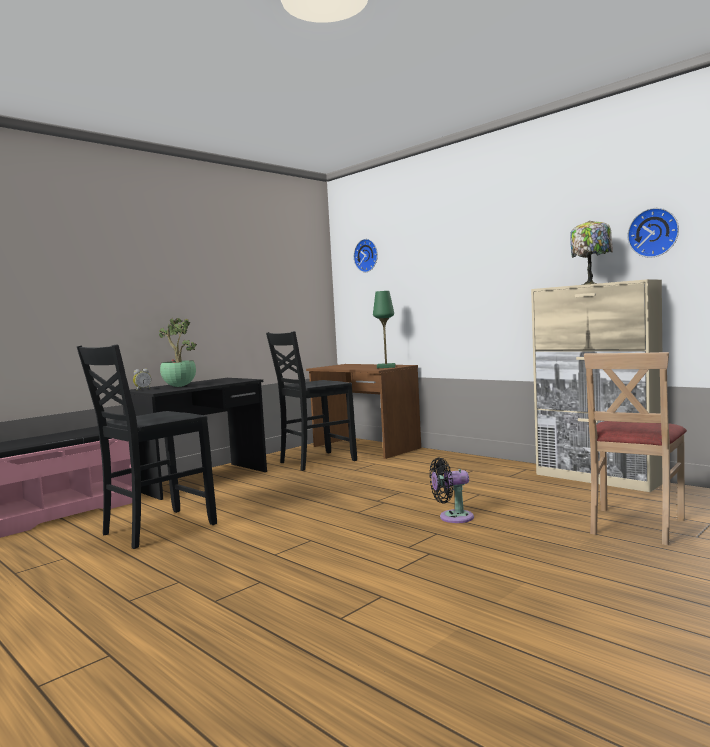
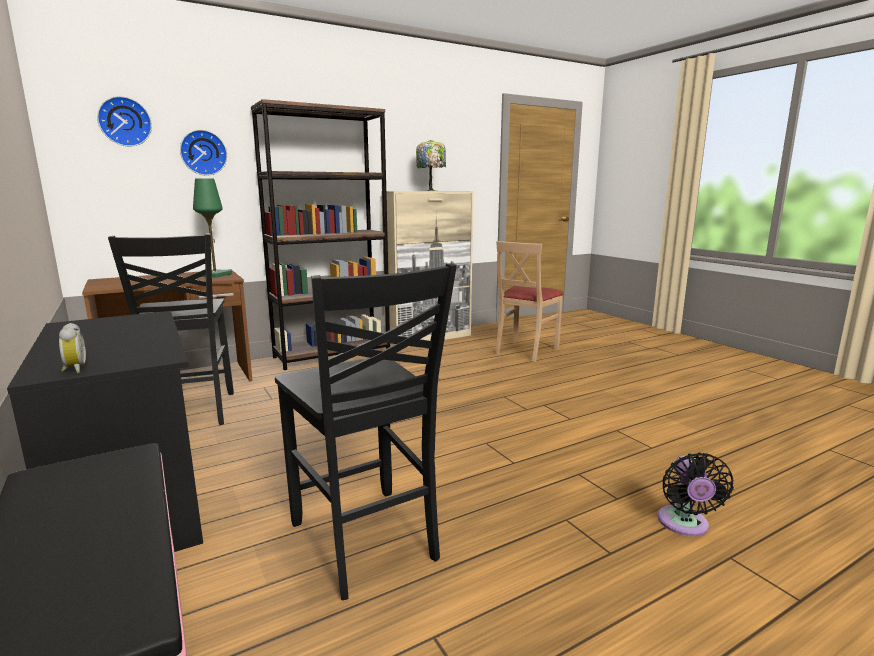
camera: 75 degrees left, 10 degrees up
potted plant [158,318,197,387] -> none
black fan [430,457,474,523] -> black fan moved to [658,453,734,536]
beige chair [584,352,687,545] -> beige chair turned 75 degrees clockwise [495,241,564,362]
wall clock [627,208,679,258] -> wall clock moved to [180,130,227,176]
none -> brown bookcase [251,99,390,370]

